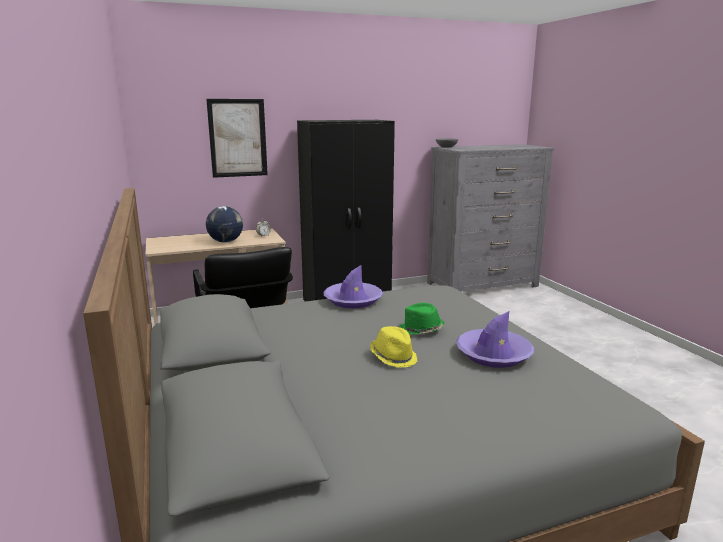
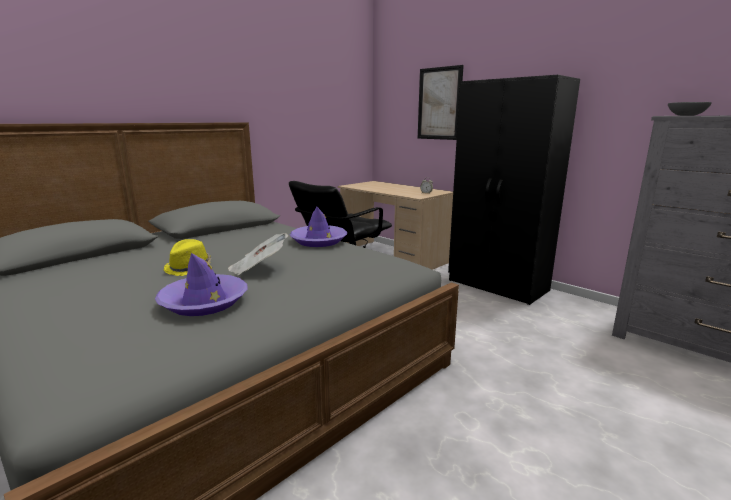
camera: 65 degrees right, 0 degrees up
globe [206,206,243,243] -> none
green hat [400,303,445,335] -> newspaper [228,233,288,275]

